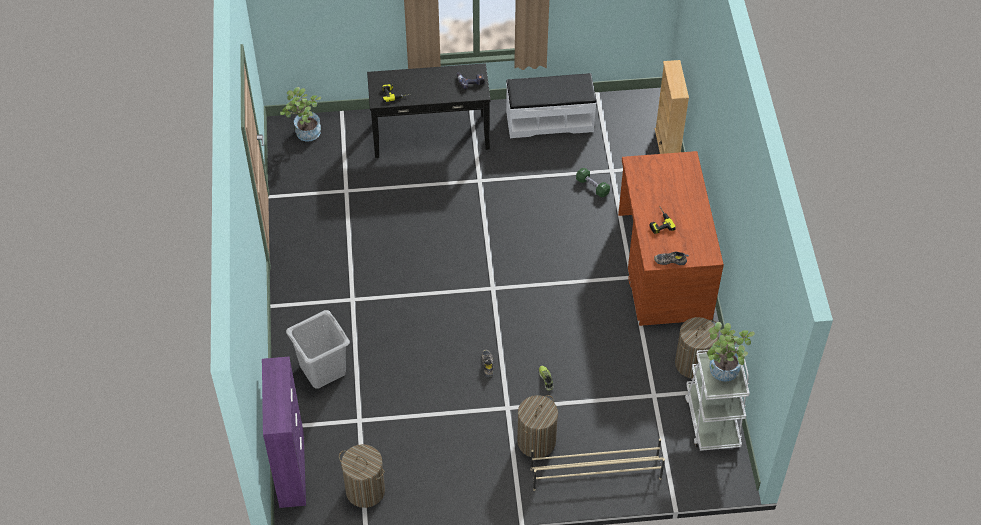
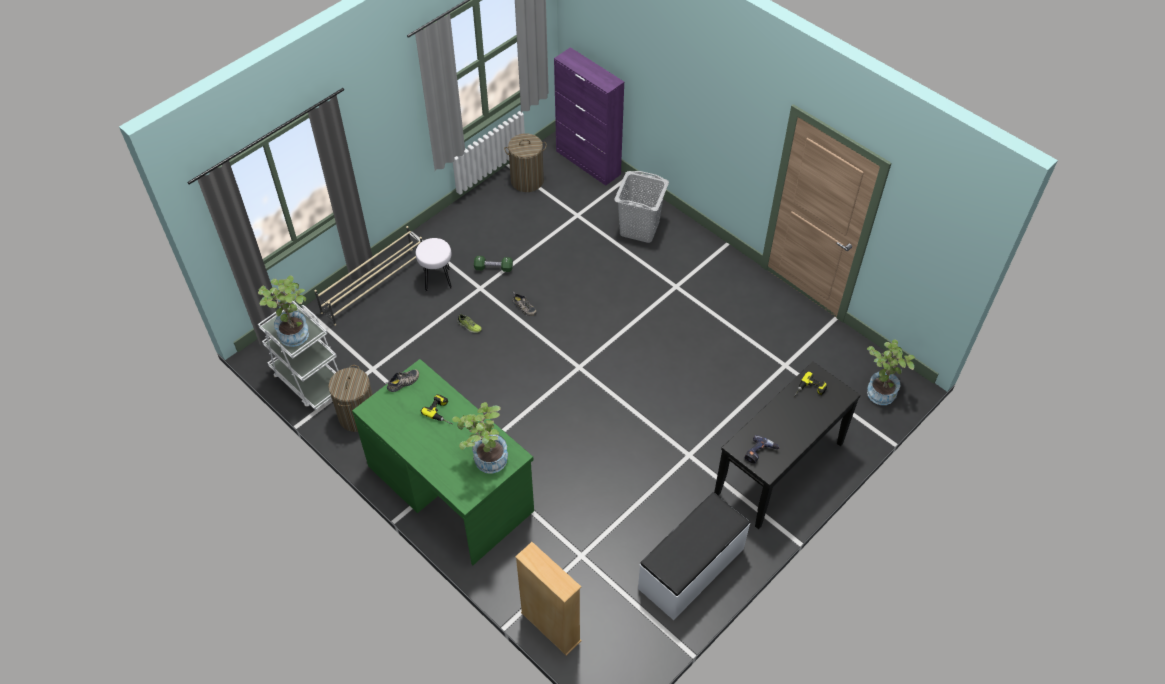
camera: 140 degrees right, 0 degrees up
laundry basket [517,395,558,458] -> white stool [416,238,452,292]
green dumbbell [576,168,610,197] -> green dumbbell moved to [474,256,513,272]
brown desk [618,151,724,326] -> green desk [352,359,534,566]
none -> potted plant [452,402,508,474]

